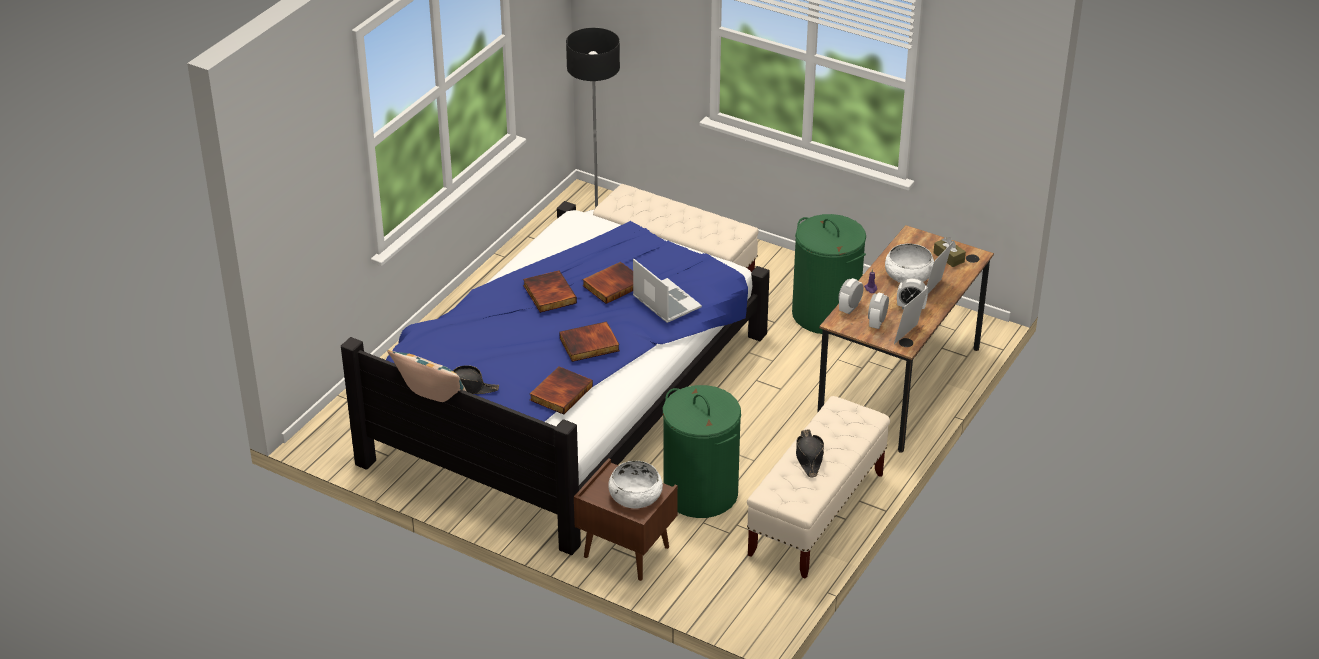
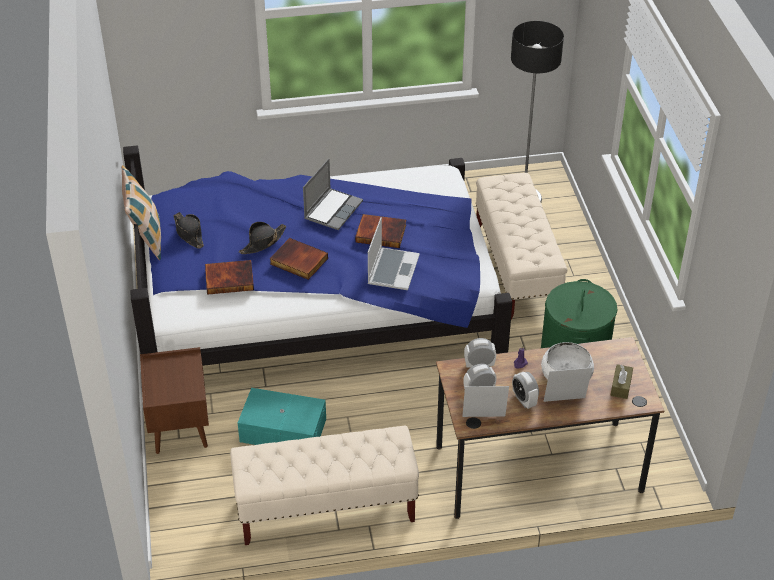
camera: 50 degrees right, 5 degrees up
book [523,270,577,313] -> laptop [303,158,363,230]
white bowl [608,461,663,508] -> none
green laundry basket [663,385,741,518] -> turquoise storage box [238,388,326,445]
black hat [796,430,824,478] -> black hat moved to [239,222,287,254]

